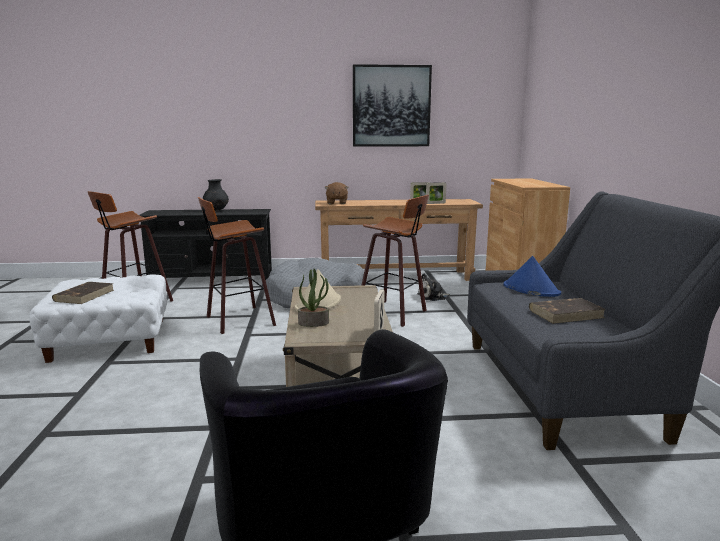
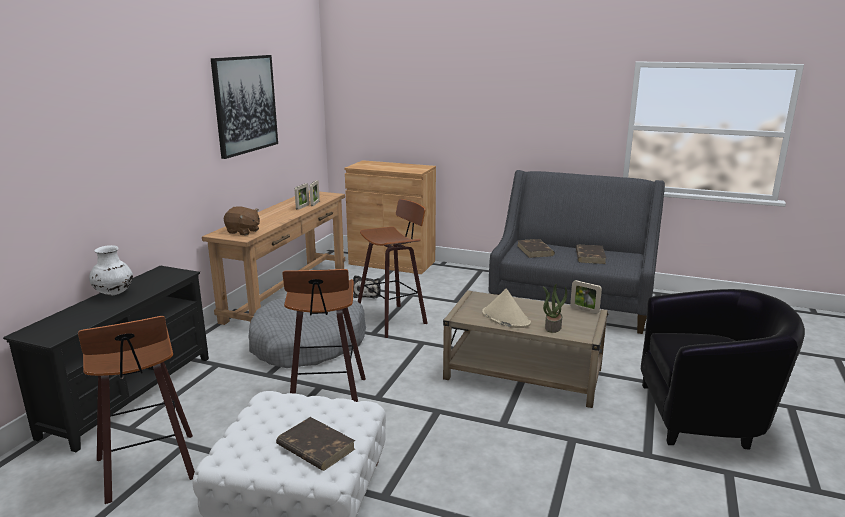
camera: 65 degrees left, 5 degrees up
black vase [203,179,229,211] -> white vase [89,245,133,295]
blue hat [504,256,561,297] -> brown book [517,239,555,258]

